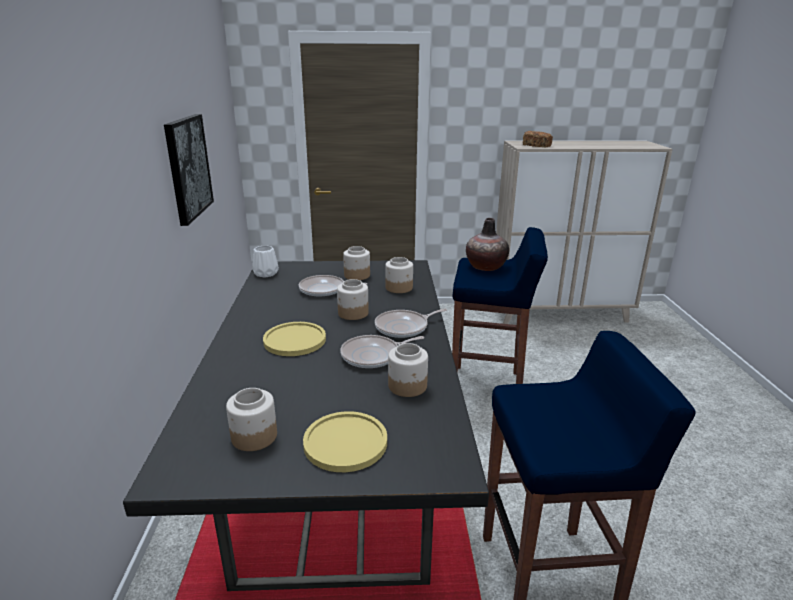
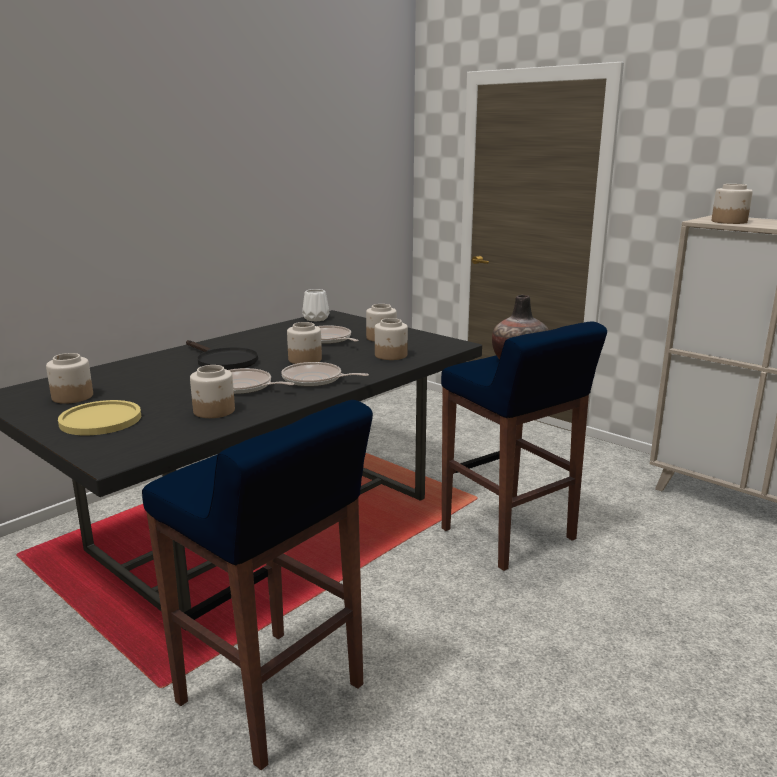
camera: 45 degrees right, 5 degrees down
picture [164,114,214,226] -> none
yellow plate [263,322,326,356] -> black frying pan [186,340,258,370]
bread [523,131,553,148] -> jar [712,184,753,224]

